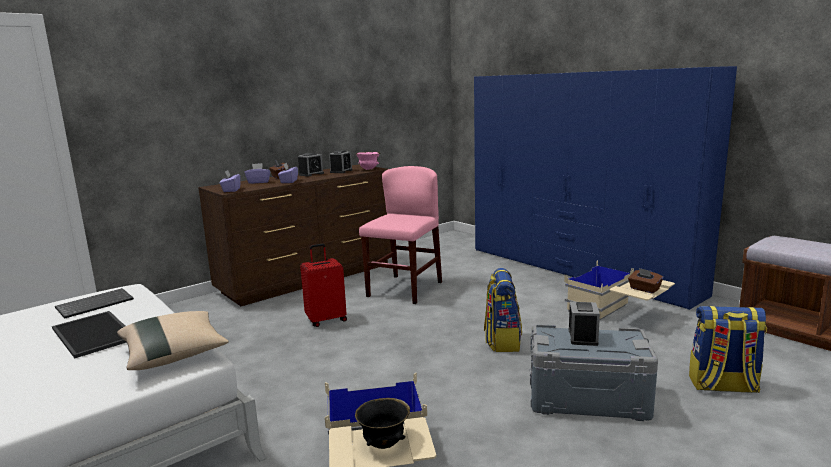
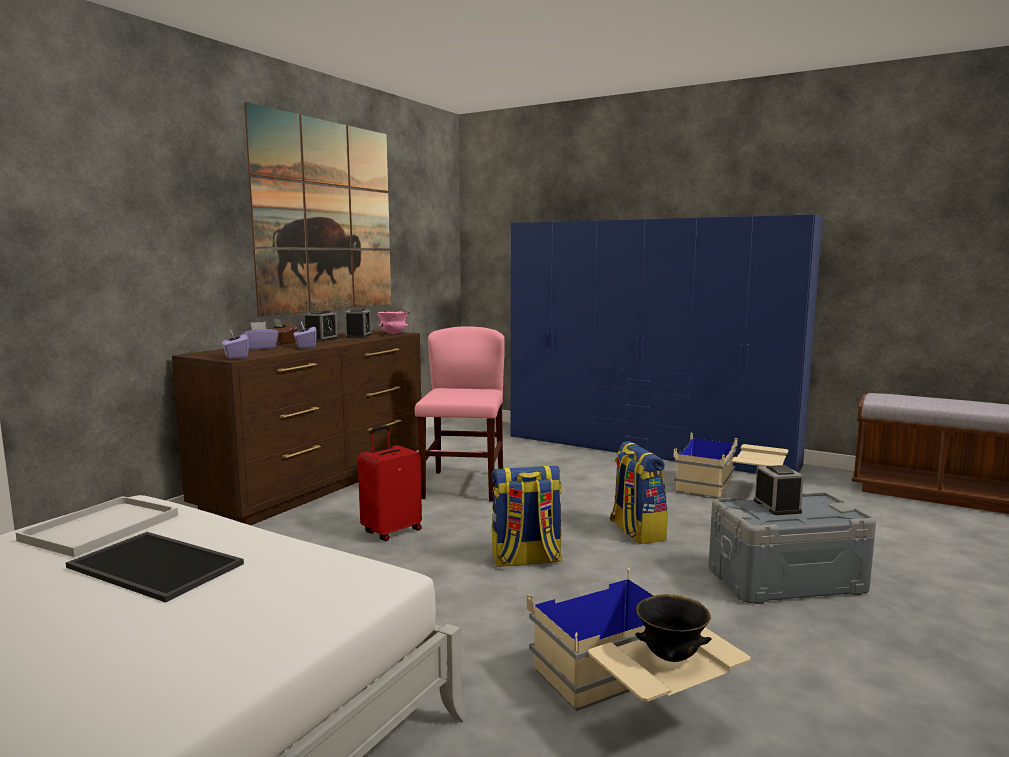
camera: 20 degrees left, 5 degrees down
keyboard [55,288,134,319] -> white tray [16,496,178,557]
beige pillow [117,311,229,370] -> none
brown tissue box [628,268,663,293] -> none
backpack [689,306,767,393] -> backpack moved to [492,466,562,567]
none -> picture [244,102,392,317]

